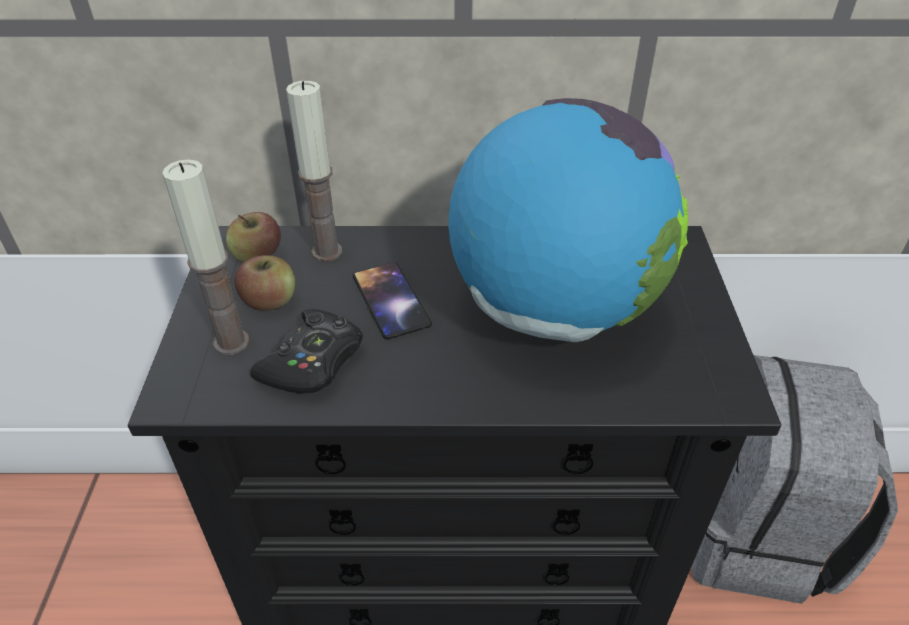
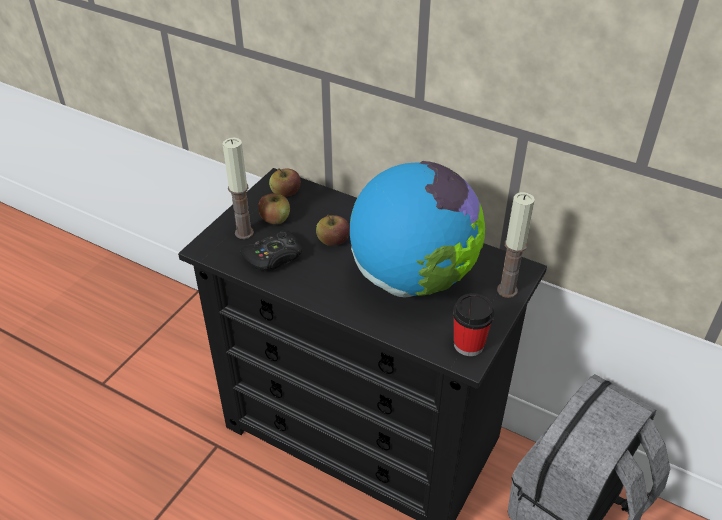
camera: 30 degrees right, 0 degrees up
candle [286,81,342,262] -> candle moved to [497,192,535,298]
phone [353,262,432,339] -> apple [316,215,350,246]
none -> cup [453,293,494,356]

